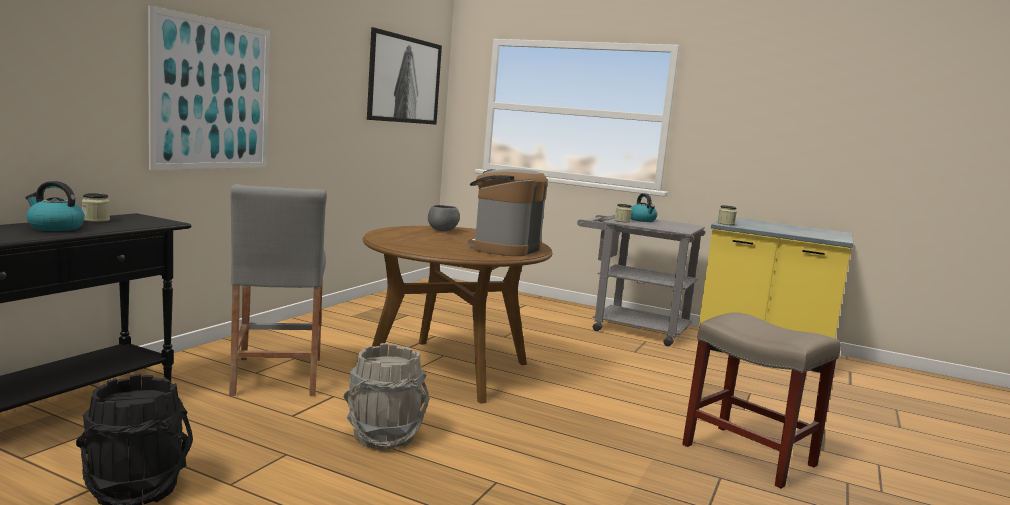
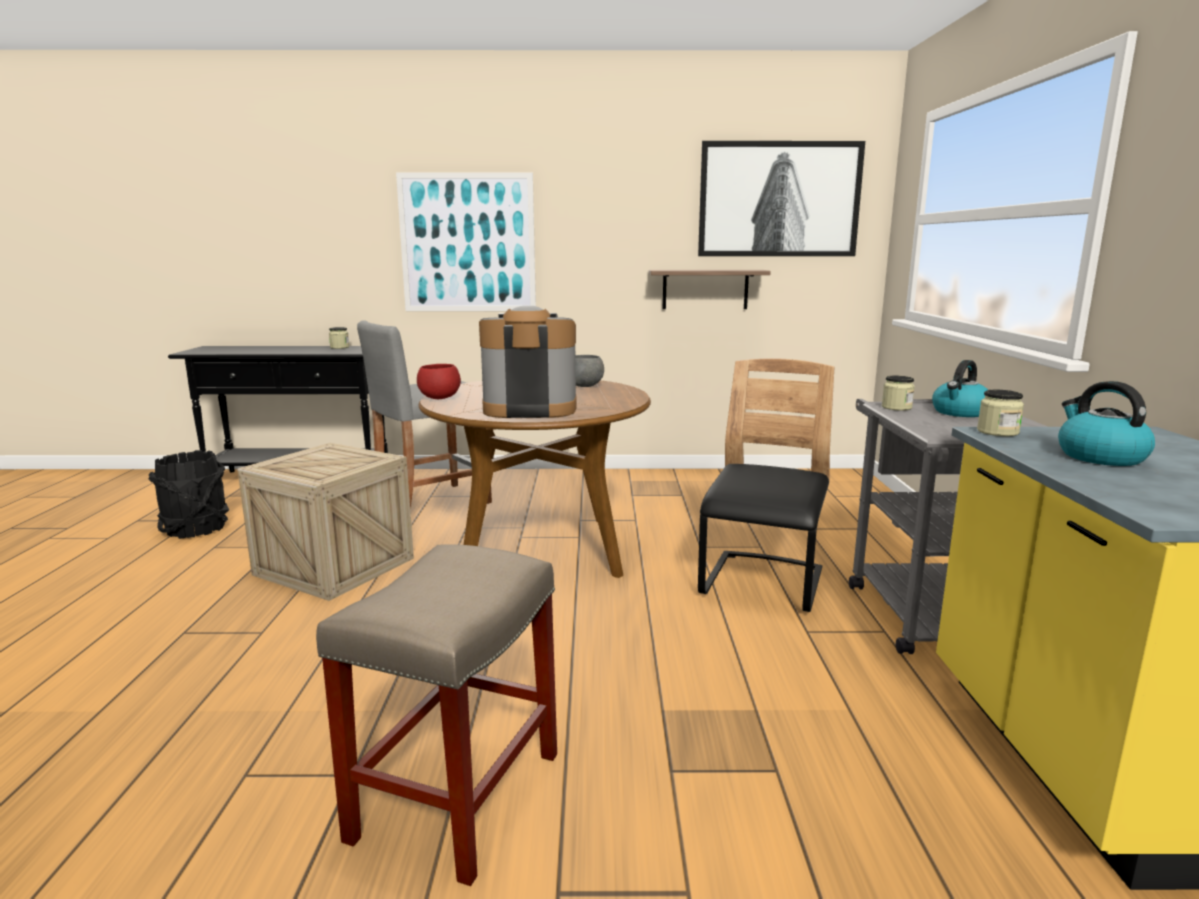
camera: 65 degrees right, 5 degrees up
kettle [25,181,85,231] -> kettle moved to [1058,381,1155,466]
grey bucket [344,343,429,450] -> crate [237,443,414,601]
none -> red bowl [417,364,461,399]
none -> shelf [649,270,771,309]
none -> black chair [698,358,835,612]

